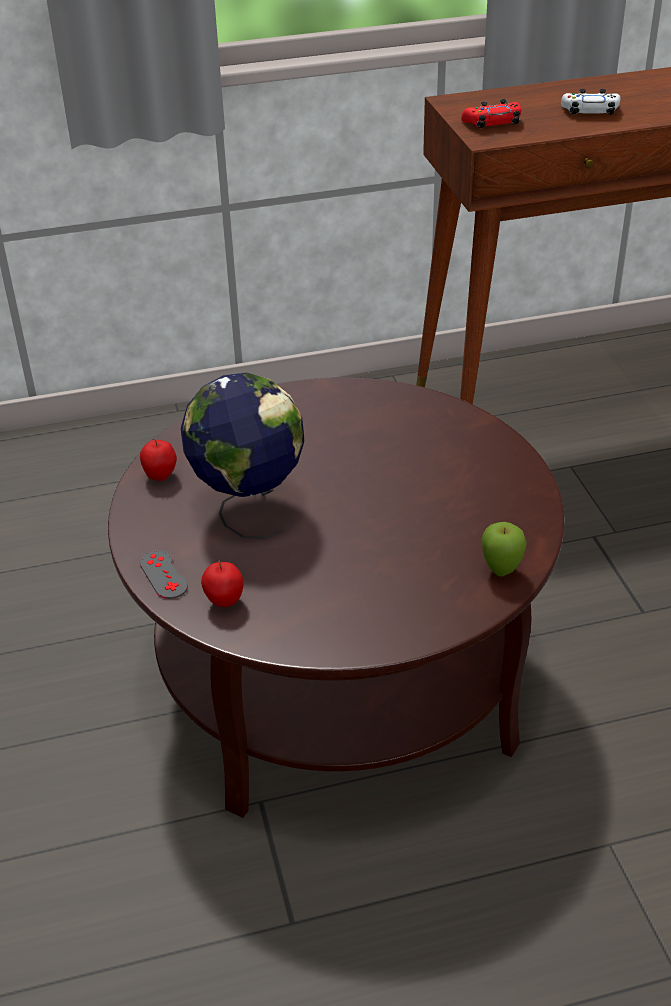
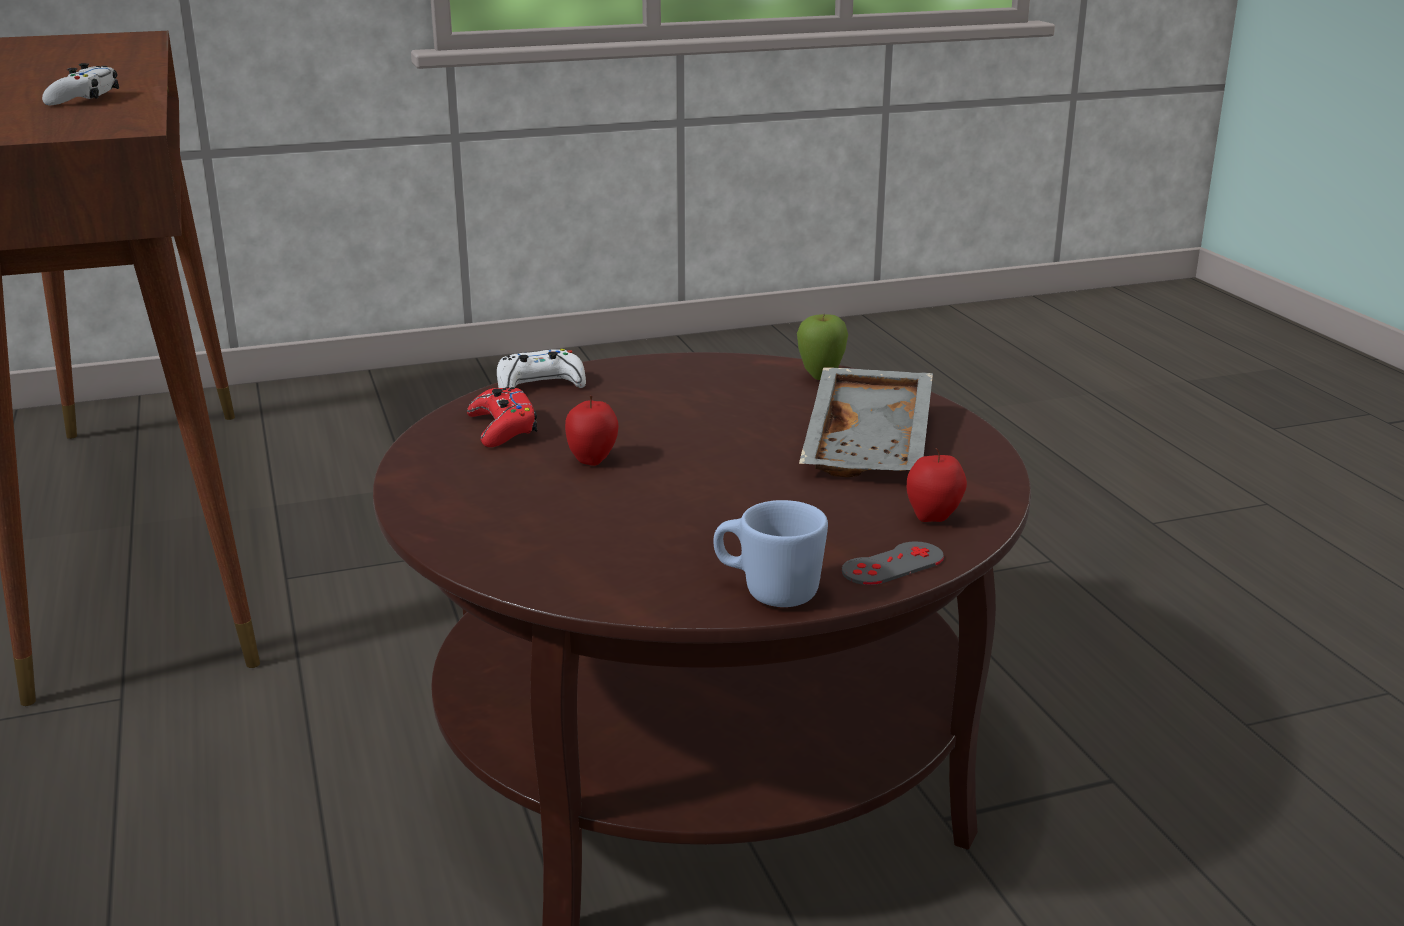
camera: 95 degrees left, 15 degrees down
apple [140,438,177,481] -> apple moved to [565,396,618,466]
globe [181,372,305,539] -> none
red game controller [461,99,521,128] -> red game controller moved to [467,387,537,447]
none -> white game controller [497,349,586,388]
none -> blue mug [713,500,828,607]
none -> grey tray [799,367,933,477]

